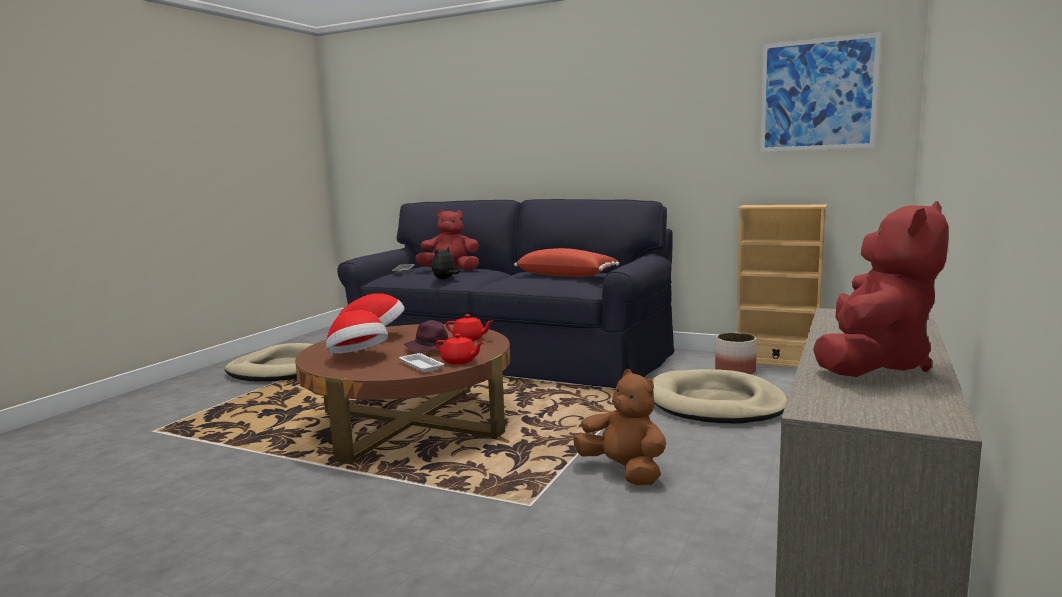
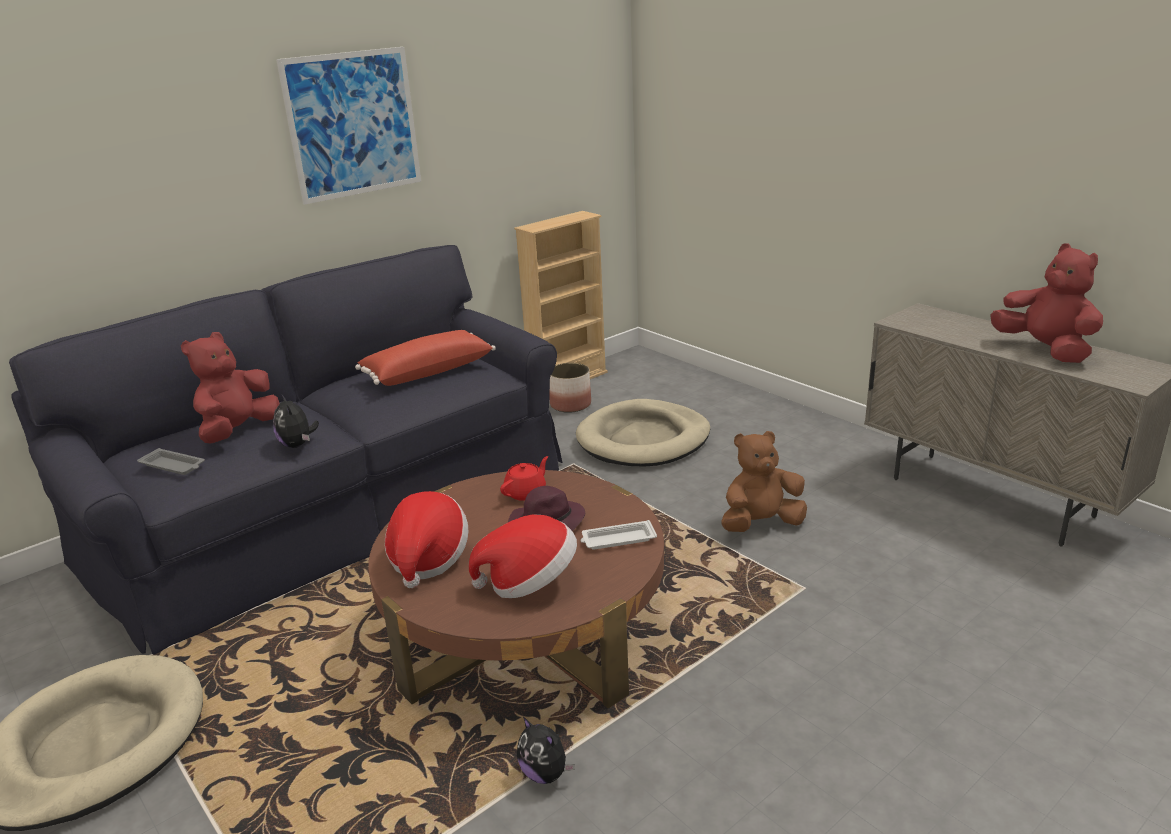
camera: 65 degrees left, 15 degrees up
red teapot [436,334,484,364] -> none
picture [760,32,881,152] -> picture moved to [276,47,421,205]
none -> plush toy [517,717,575,784]

